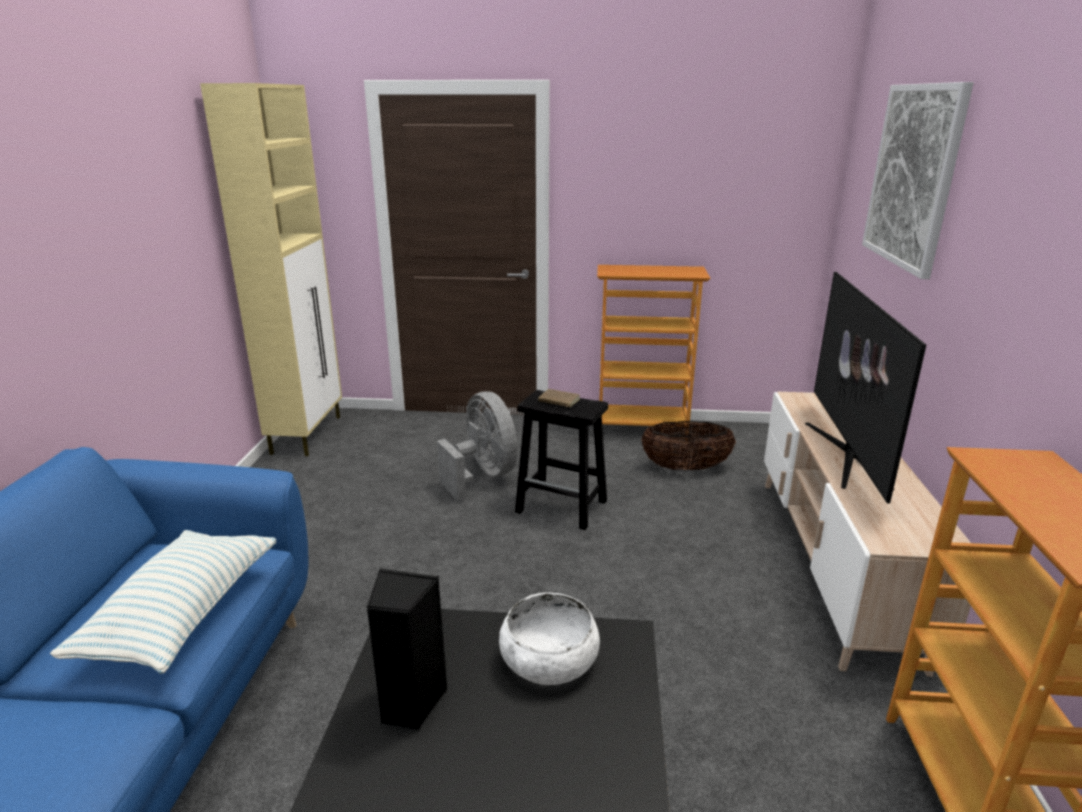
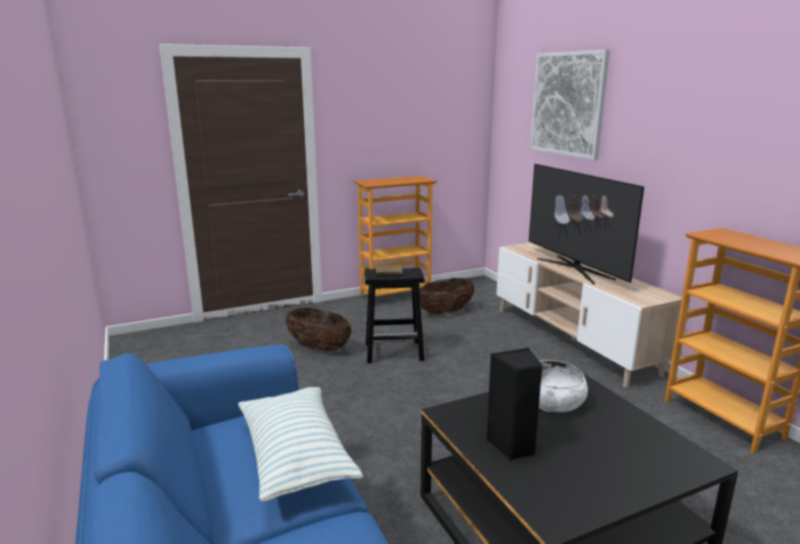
camera: 30 degrees left, 5 degrees down
beige cabinet [200,83,342,456] -> none
grey fan [437,391,518,501] -> basket [285,308,351,351]

